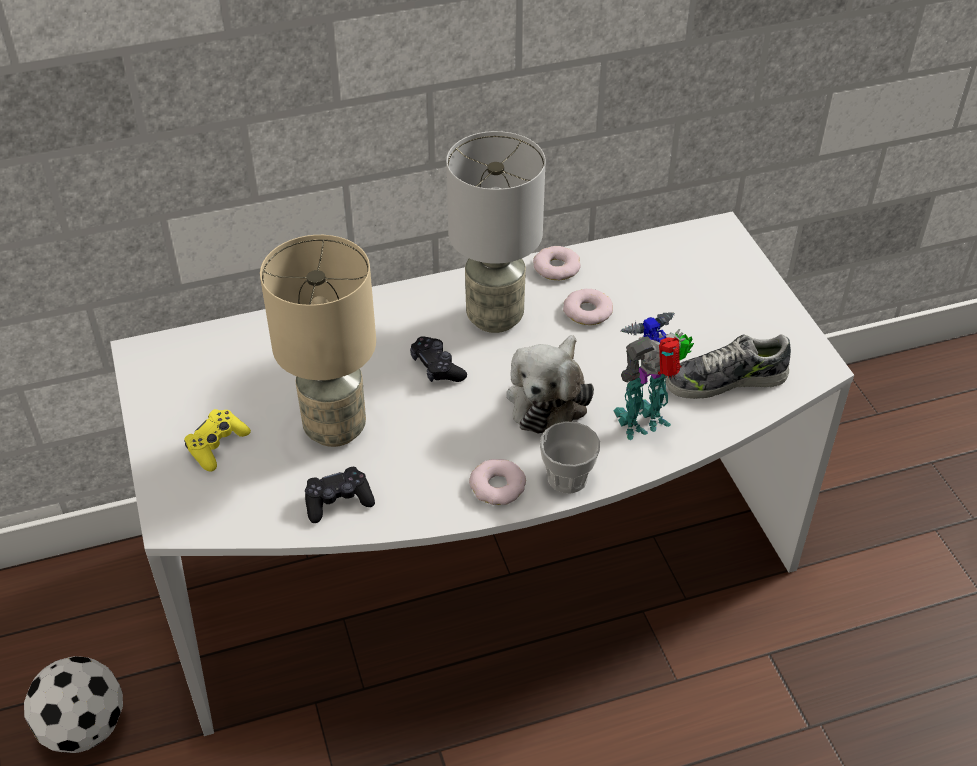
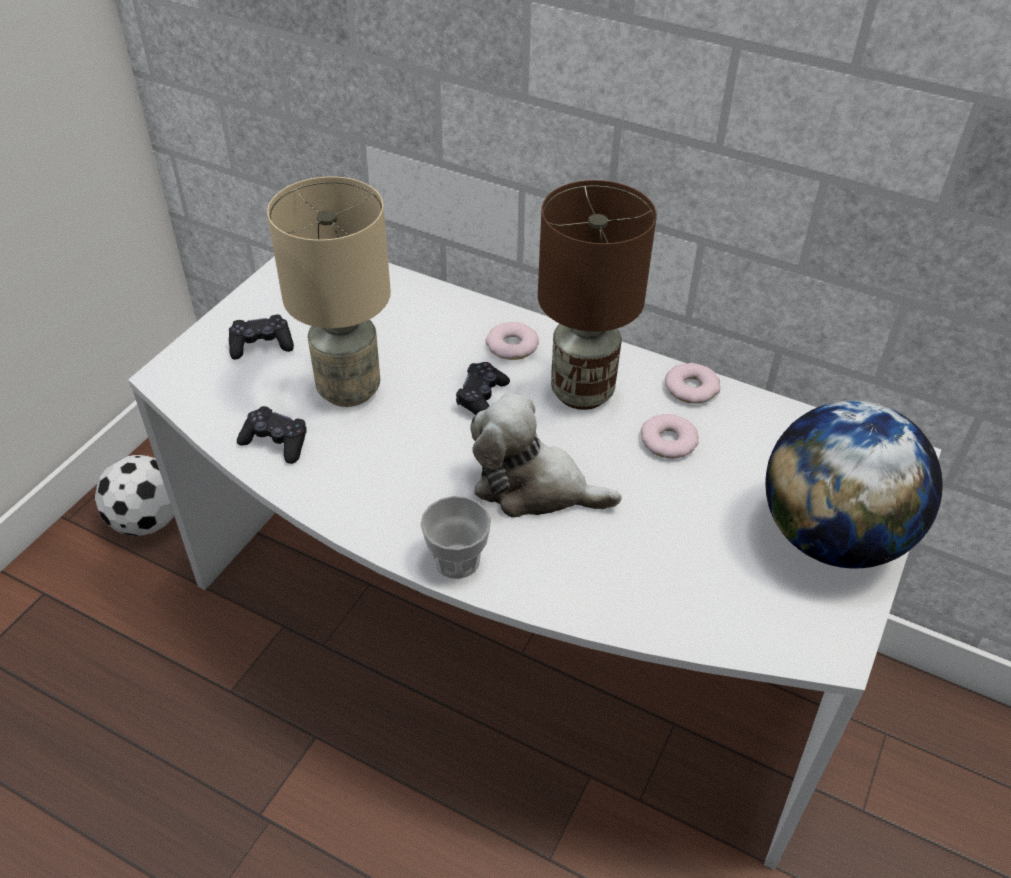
camera: 45 degrees right, 0 degrees up
yellow game controller [184,409,251,471] -> black game controller [229,315,294,360]
grey table lamp [446,131,545,333] -> brown table lamp [538,180,657,410]
donut [469,459,526,505] -> donut moved to [485,322,539,360]
plush toy [506,335,594,434] -> plush toy turned 45 degrees clockwise [471,393,622,518]
toy robot [614,312,694,440] -> none
shoe [666,334,791,399] -> none
none -> globe [765,400,942,569]

